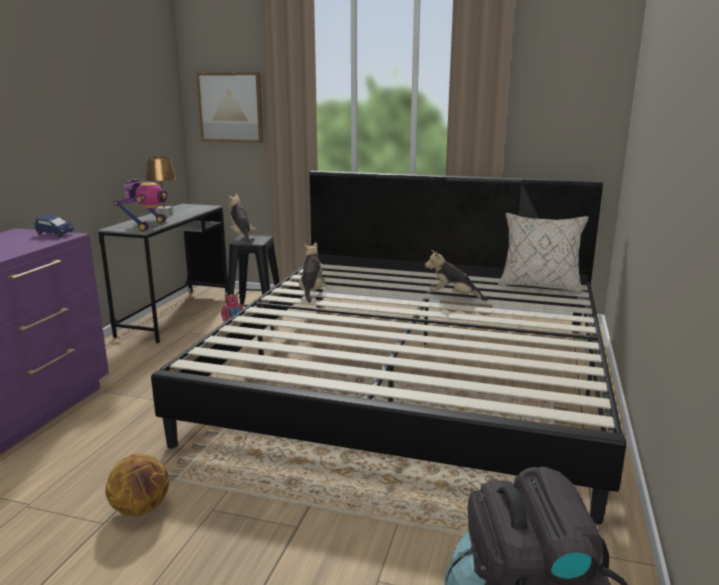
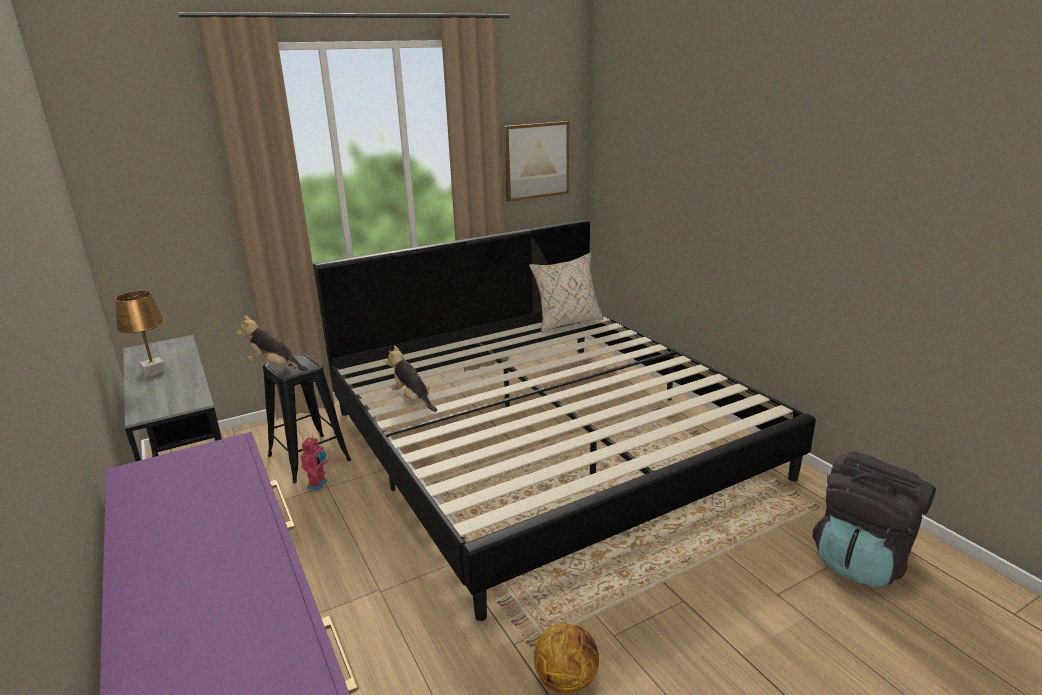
camera: 45 degrees left, 5 degrees up
blue toy car [34,214,74,237] -> none
toy robot [114,179,167,231] -> none
picture [196,72,263,143] -> picture moved to [503,121,569,202]
plush toy [425,250,488,301] -> none

